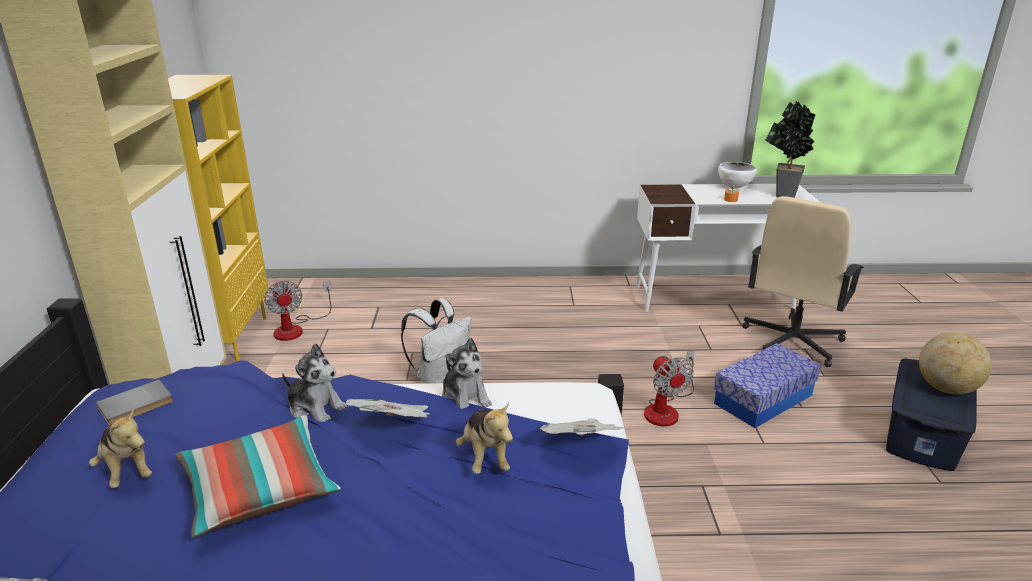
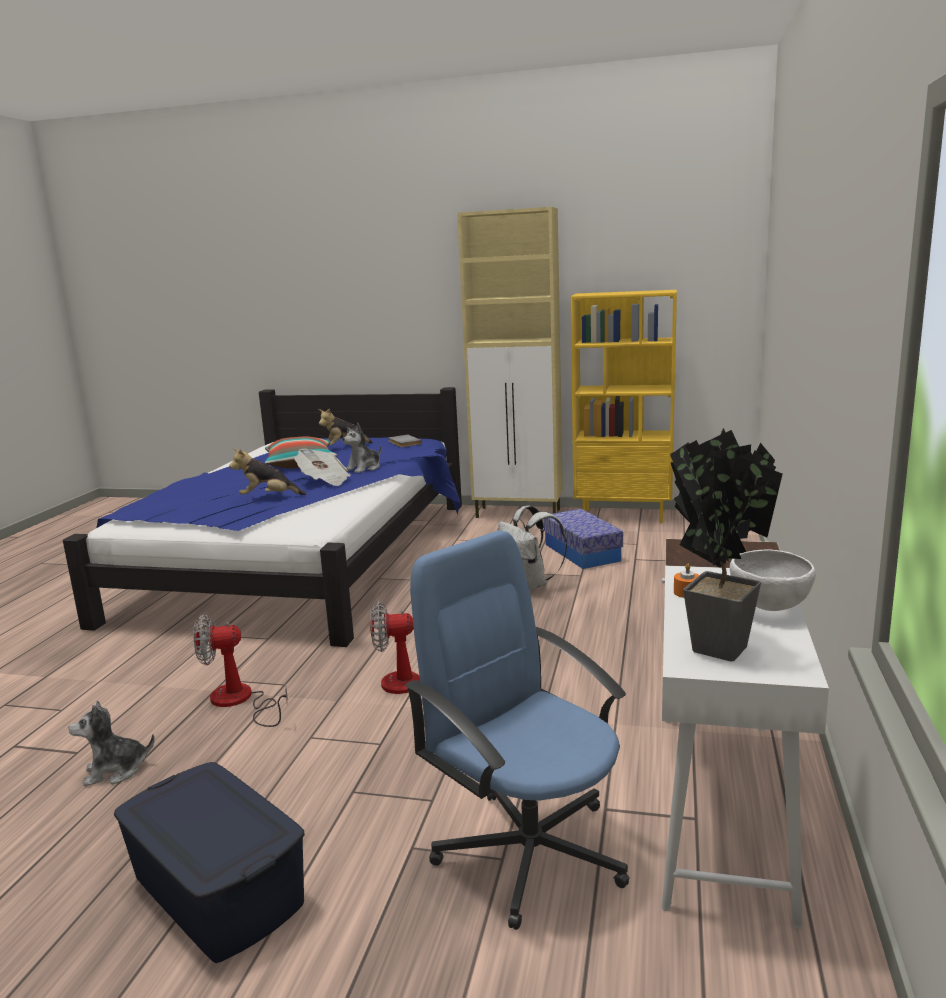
camera: 105 degrees right, 10 degrees down
fan [264,281,331,341] -> fan moved to [193,614,288,727]
plush toy [442,338,492,409] -> plush toy moved to [68,701,155,786]
newspaper [540,419,624,436] -> none
storage box [714,343,821,428] -> storage box moved to [543,509,623,569]
beige office chair [742,196,864,367] -> blue office chair [405,531,629,930]
globe [919,332,992,394] -> none

